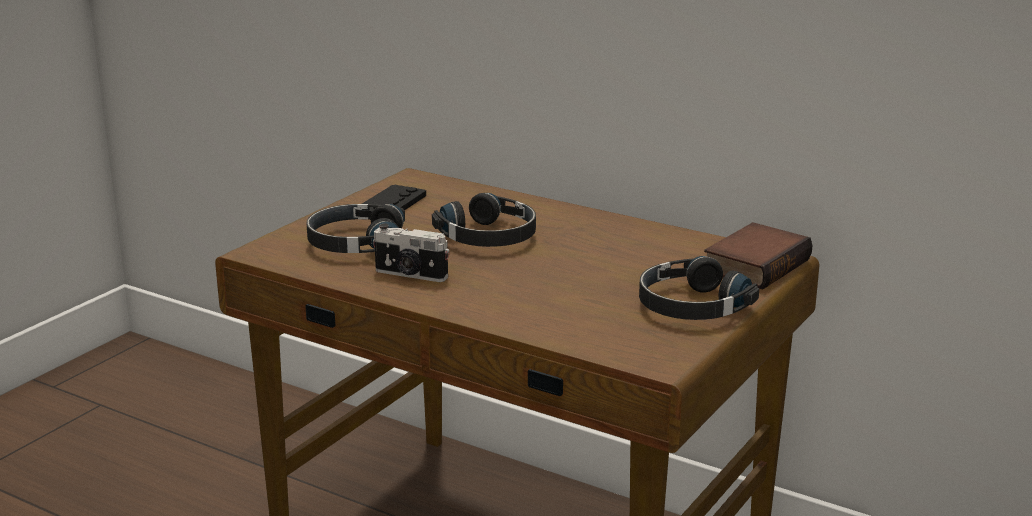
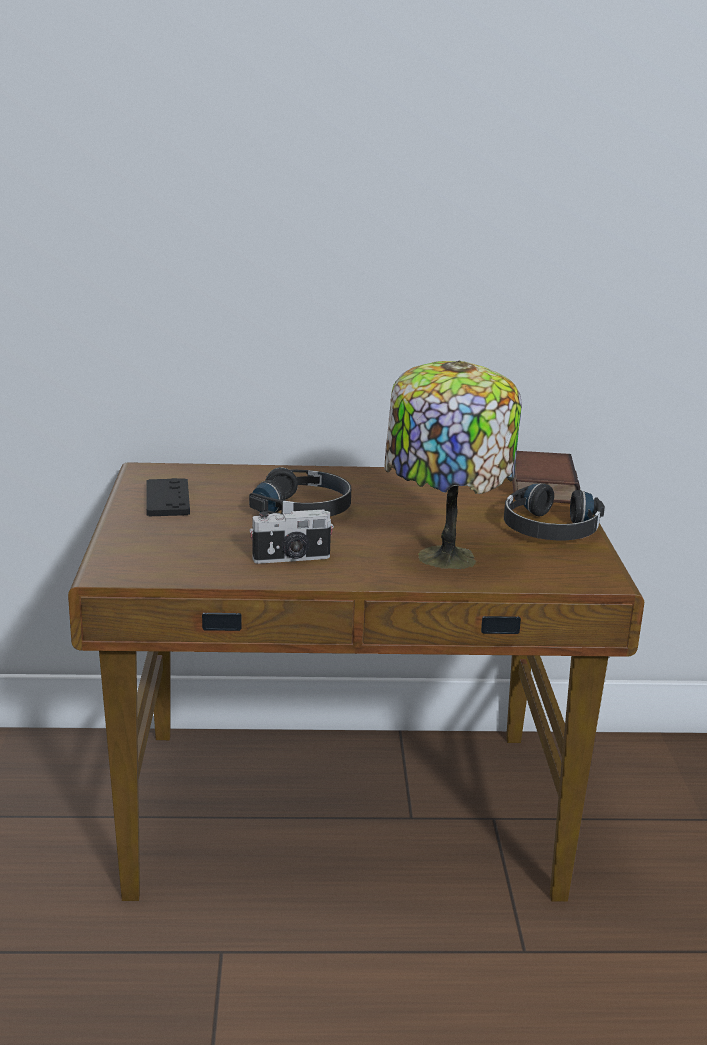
camera: 35 degrees left, 0 degrees up
black headphones [306,204,405,253] -> none
none -> table lamp [384,360,522,569]

